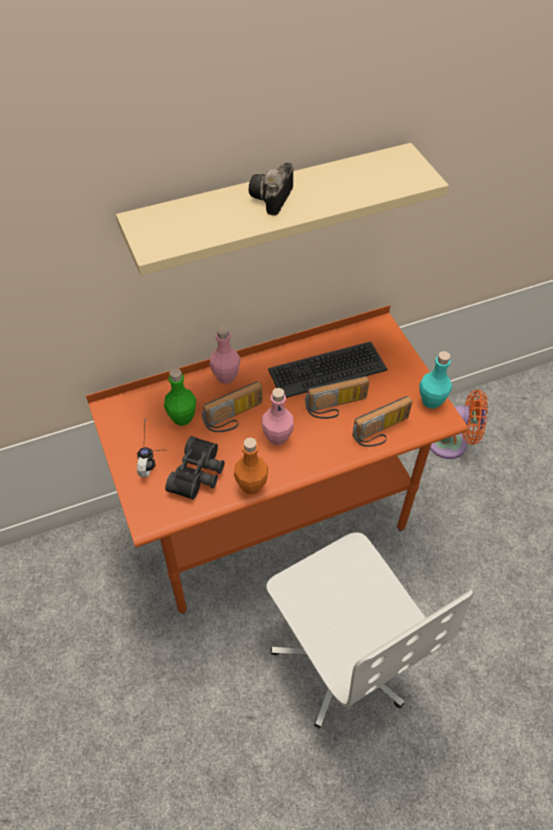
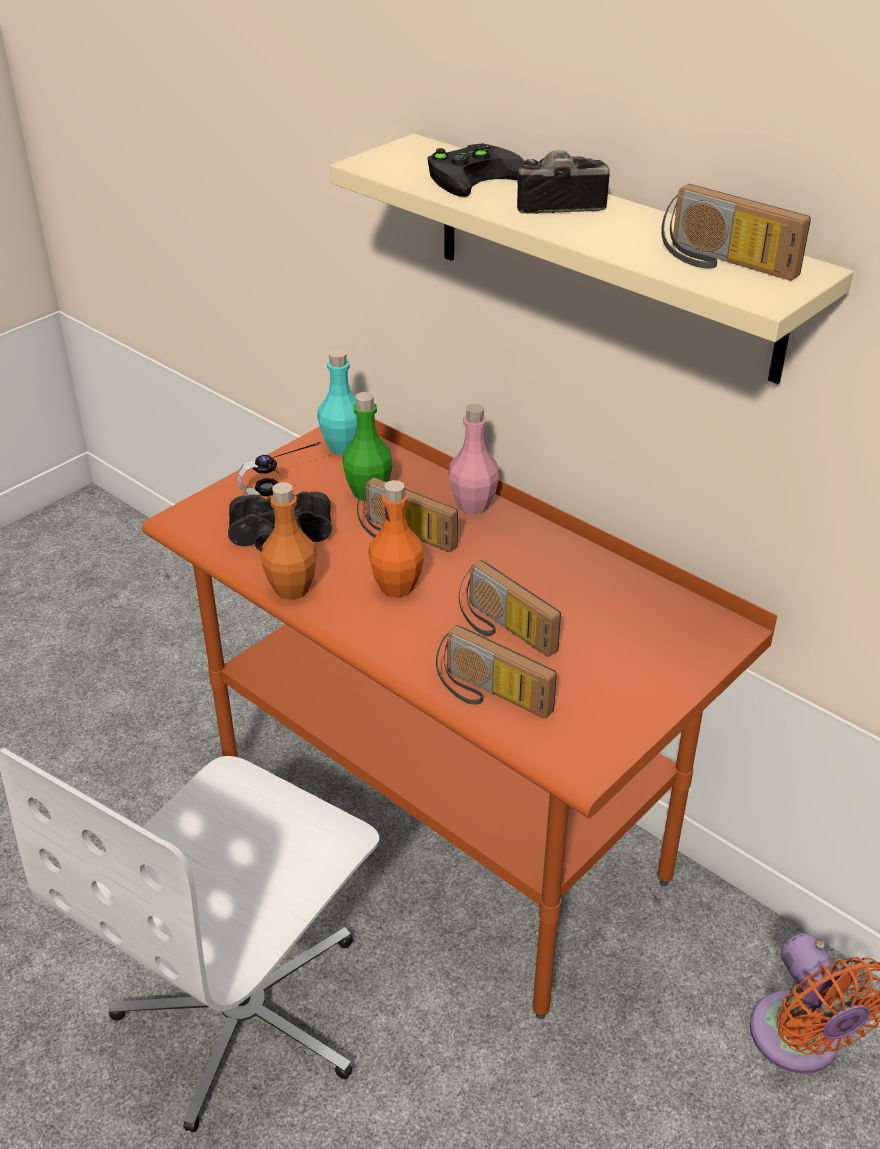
camera: 65 degrees right, 15 degrees down
pink bottle [262,388,294,445] -> orange bottle [368,480,424,598]
keyboard [268,341,388,398] -> none
turquoise bottle [419,351,452,409] -> turquoise bottle moved to [317,349,357,455]
none -> black game controller [427,143,525,197]
none -> radio [661,184,811,281]

